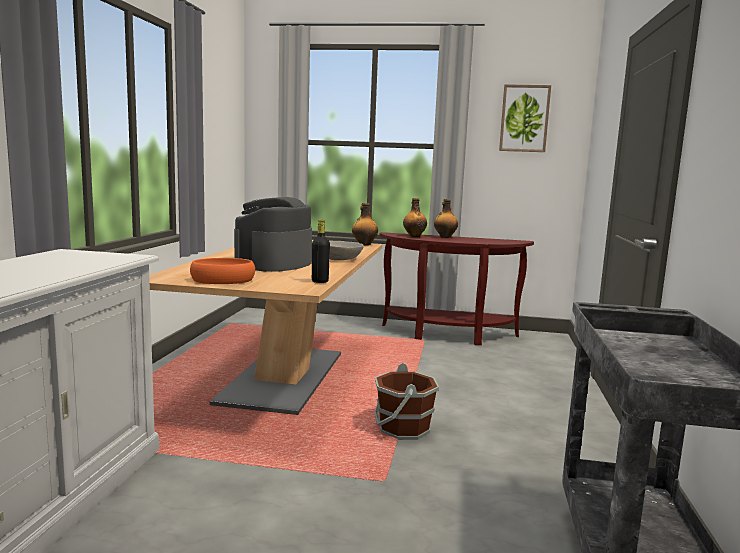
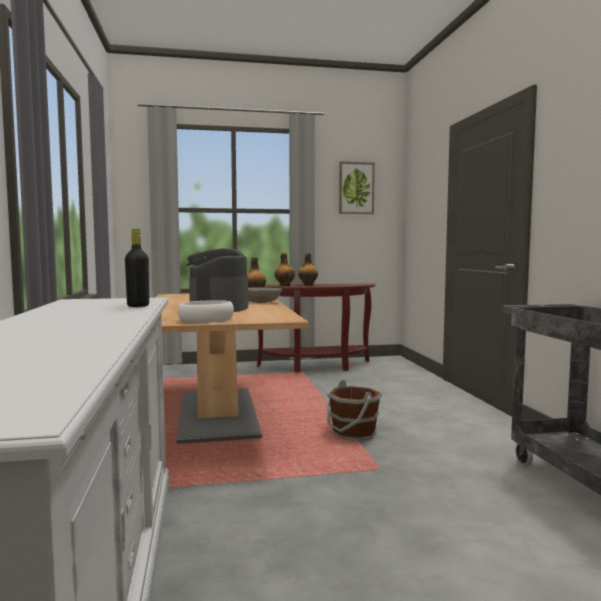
camera: 20 degrees left, 5 degrees down
orange bowl [190,258,255,284] -> white bowl [178,300,234,323]
black bottle [312,220,330,283] -> black bottle moved to [125,229,149,307]

